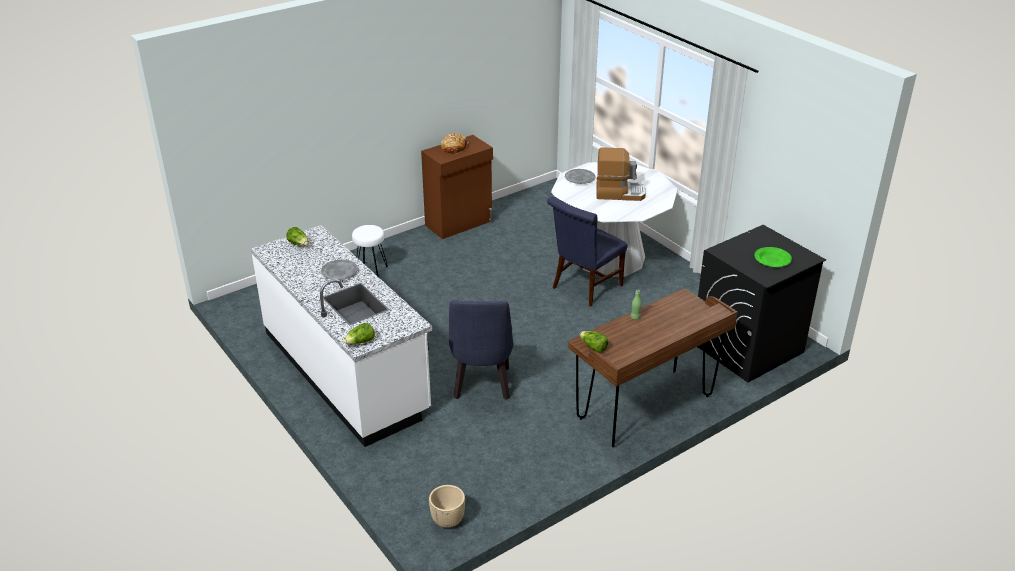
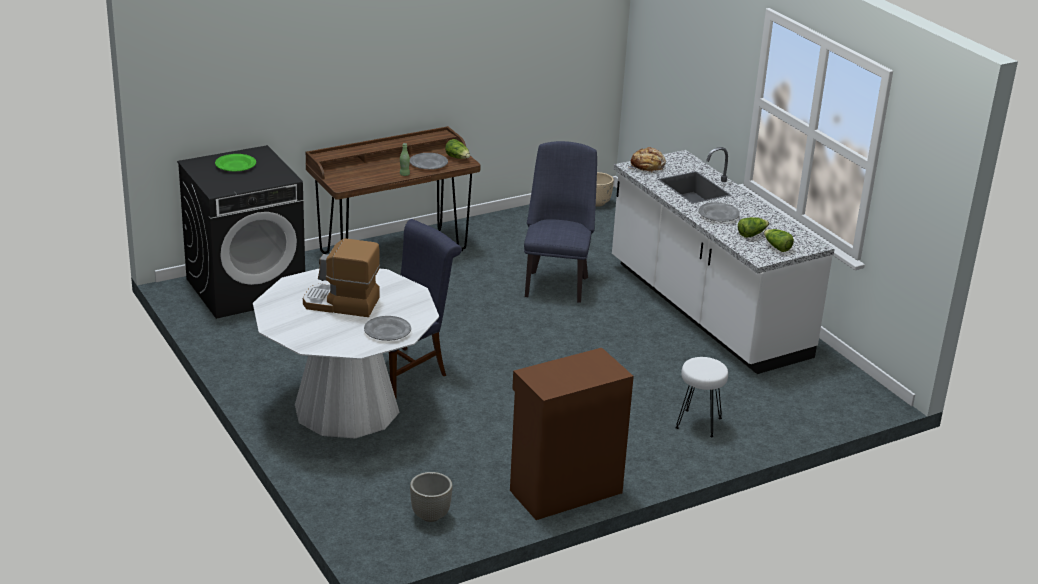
camera: 175 degrees left, 5 degrees down
lettuce [343,323,375,344] -> lettuce moved to [738,217,769,237]
bread [441,133,469,154] -> bread moved to [629,147,666,172]
none -> grey plate [410,153,448,169]
none -> grey planter [410,472,453,522]

